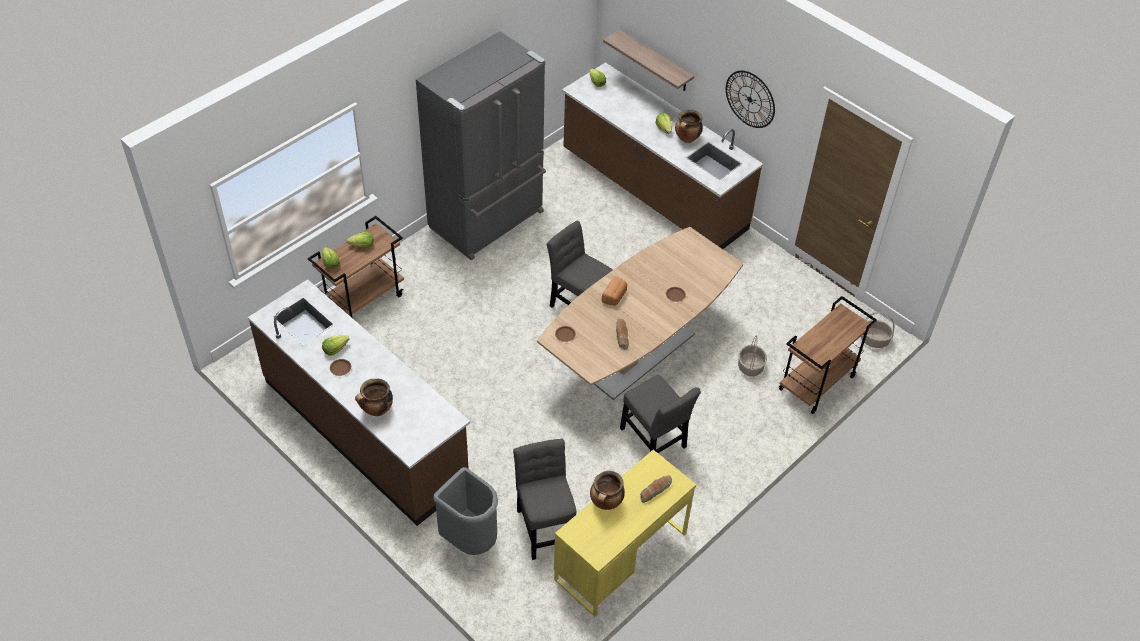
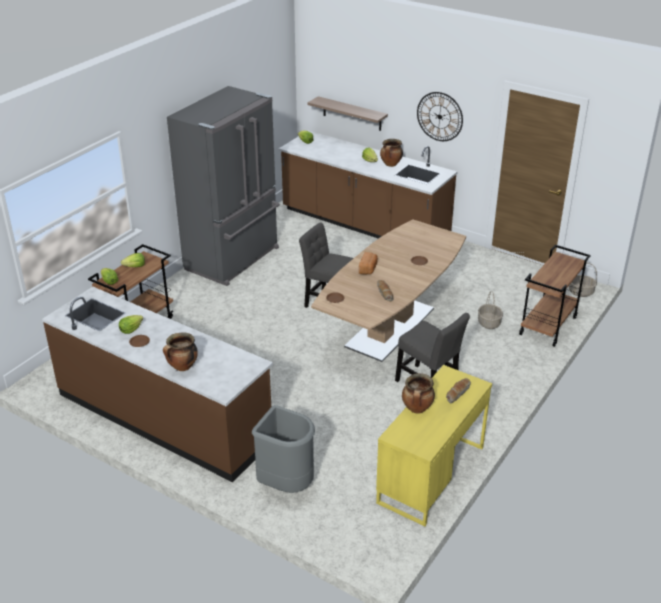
camera: 10 degrees left, 15 degrees down
grey chair [513,439,576,560] -> none

